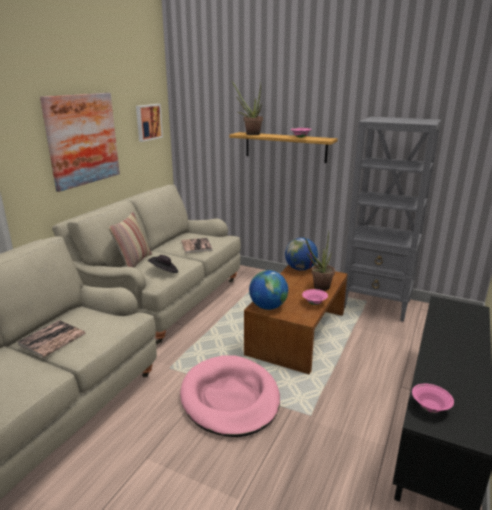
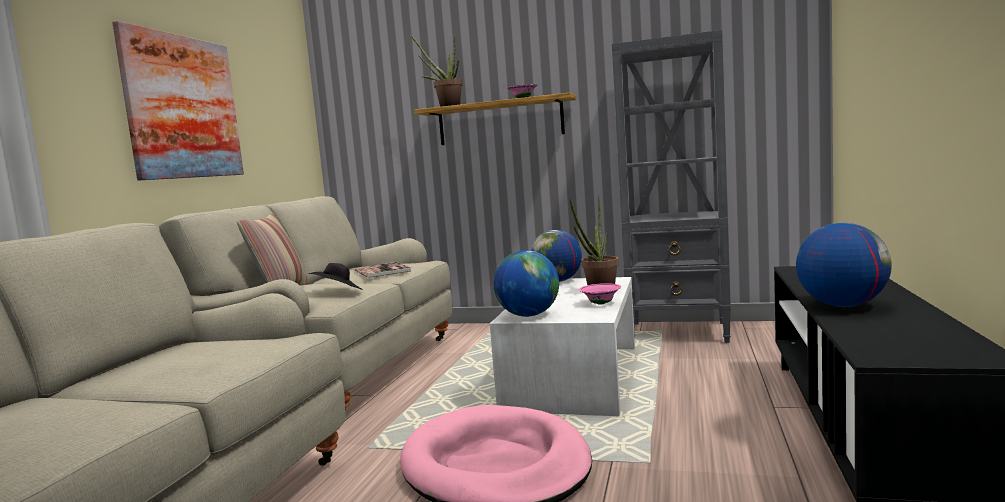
camera: 10 degrees left, 15 degrees down
book [17,320,85,358] -> none
picture [136,104,163,142] -> none
brown coffee table [244,265,348,375] -> white coffee table [490,277,635,416]
pink bowl [412,384,454,413] -> none
none -> globe [796,223,892,307]

